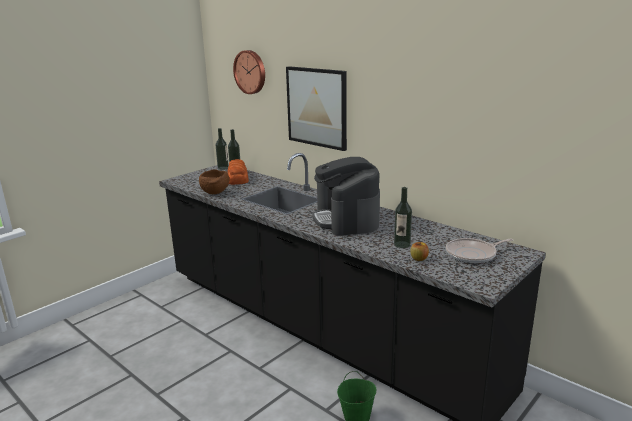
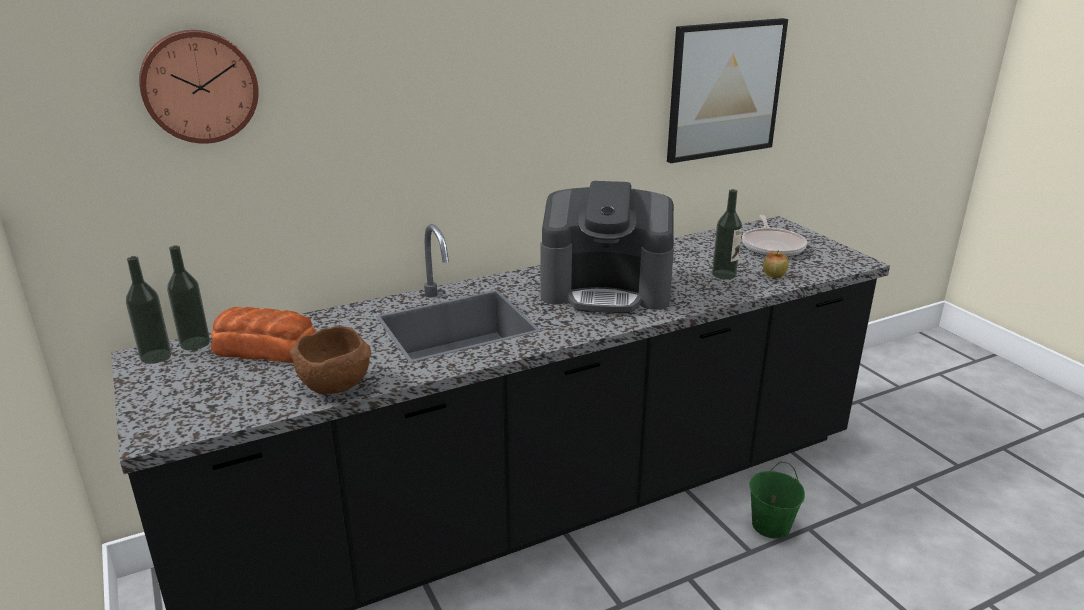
camera: 70 degrees left, 5 degrees up
picture [286,66,347,151] -> picture moved to [667,18,788,163]

